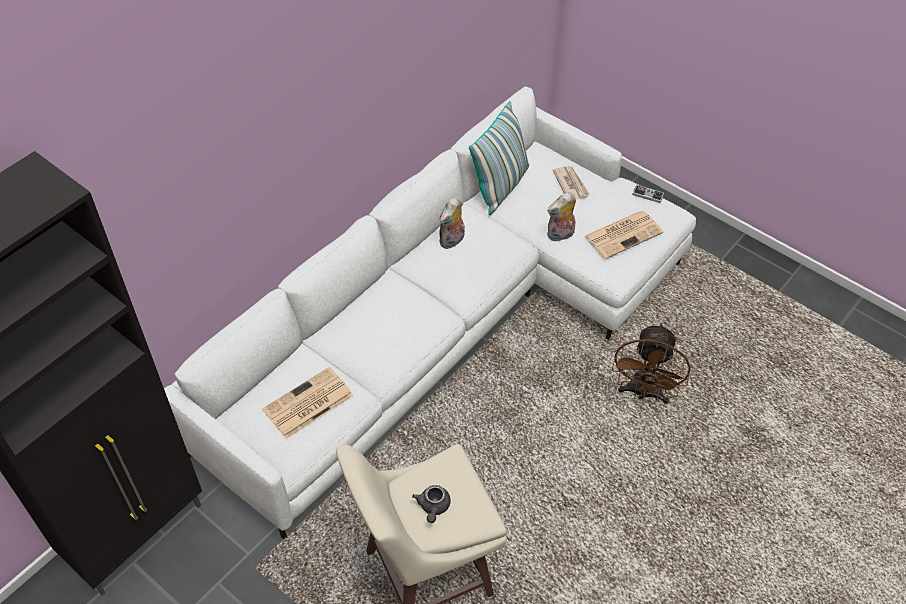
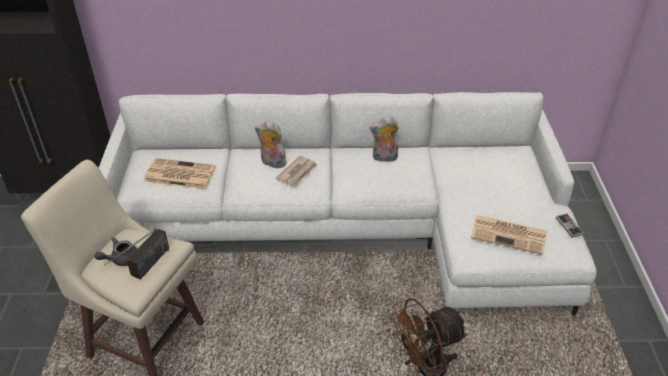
camera: 50 degrees right, 10 degrees down
pillow [469,101,529,215] -> none
plush toy [547,192,576,242] -> plush toy moved to [255,121,287,168]
newspaper [553,166,590,199] -> newspaper moved to [276,156,317,187]
none -> radio [105,229,169,279]

